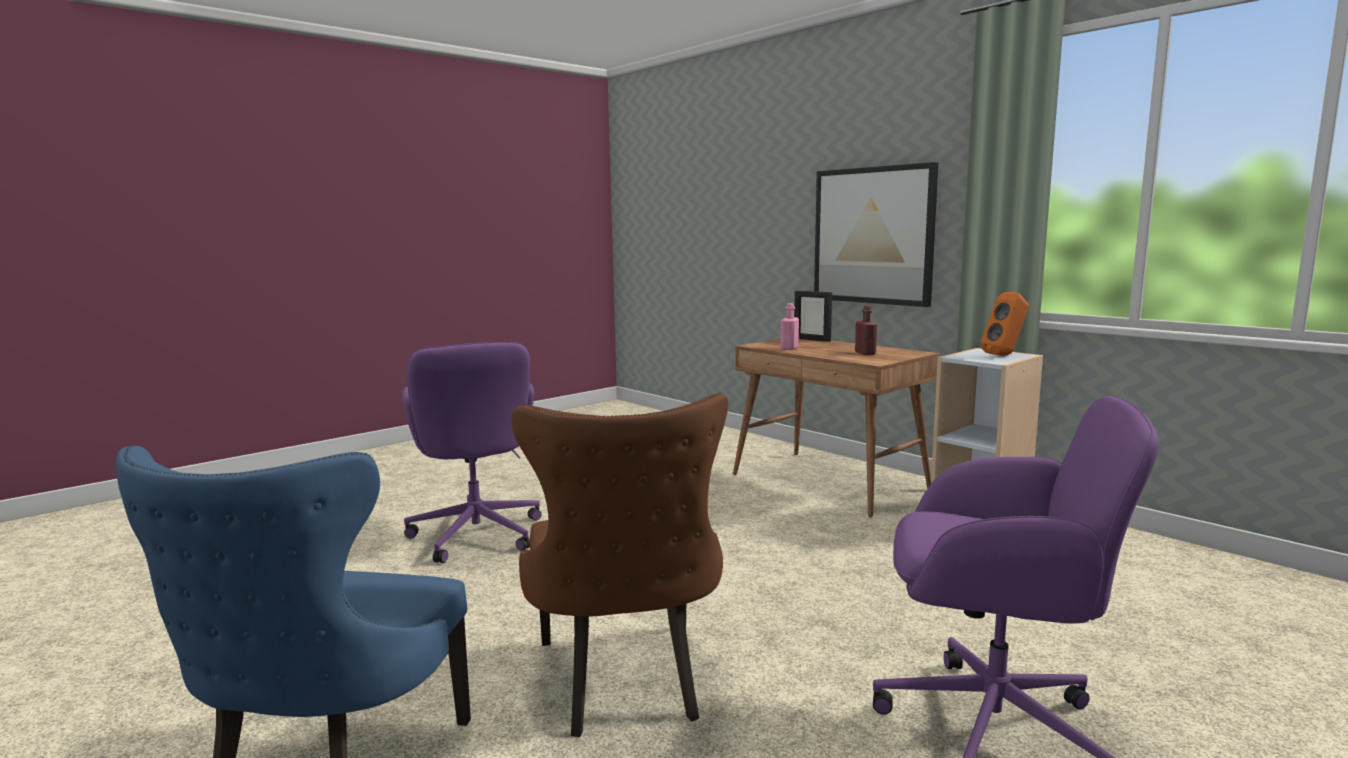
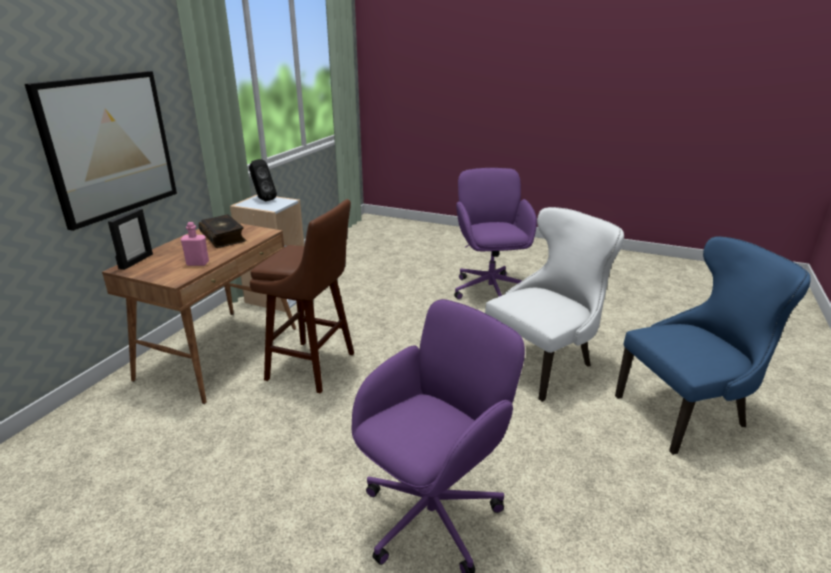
camera: 115 degrees left, 15 degrees up
brown chair [512,393,728,737] -> white chair [485,207,624,402]
red bottle [855,306,877,355] -> book [199,214,247,248]
orange speaker [981,292,1029,356] -> black speaker [249,159,277,201]
none -> brown stool [250,199,354,393]

